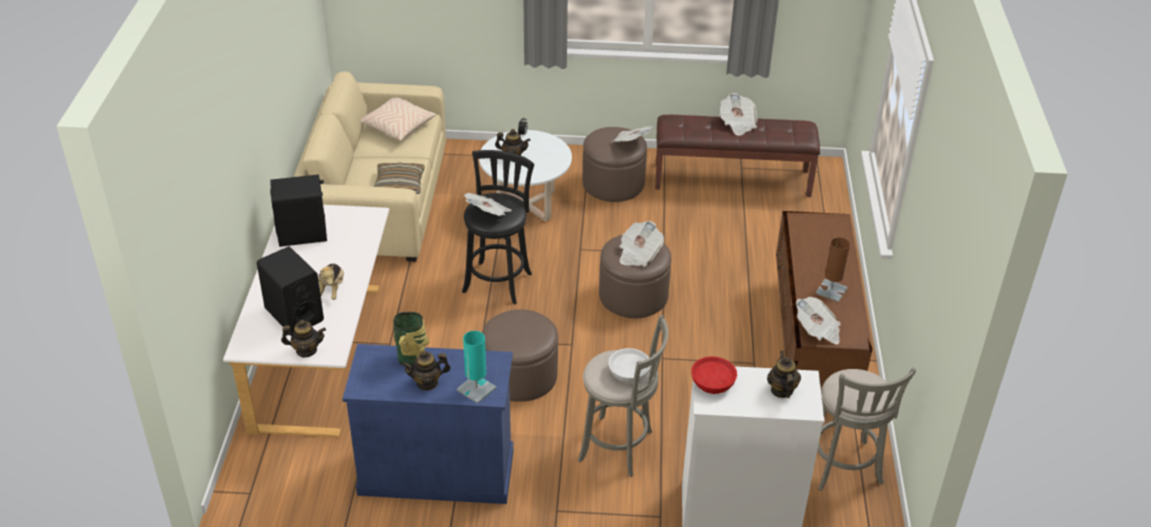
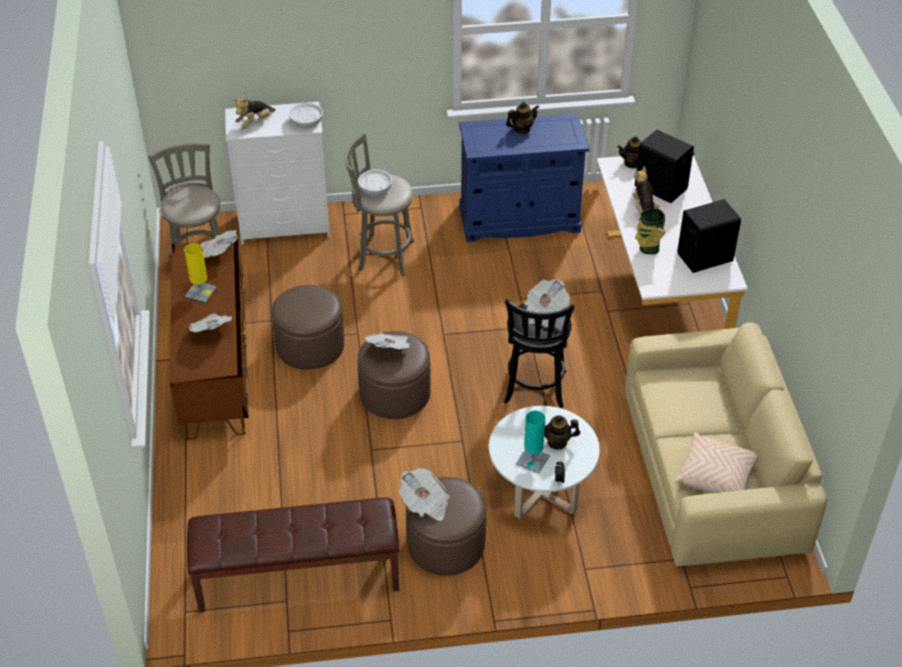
camera: 170 degrees right, 5 degrees up
pillow [374,163,425,194] -> none
vase [393,312,430,365] -> vase moved to [635,209,665,254]
turquoise table lamp [457,331,496,403] -> turquoise table lamp moved to [516,411,550,474]
brown ottoman [482,309,558,402] -> brown ottoman moved to [271,285,344,370]
red bowl [691,356,737,394] -> white bowl [289,103,323,129]
newspaper [720,93,757,136] -> newspaper moved to [189,314,232,332]
teapot [767,351,801,398] -> plush toy [233,98,275,129]
brown table lamp [815,237,850,302] -> yellow table lamp [184,243,216,303]

